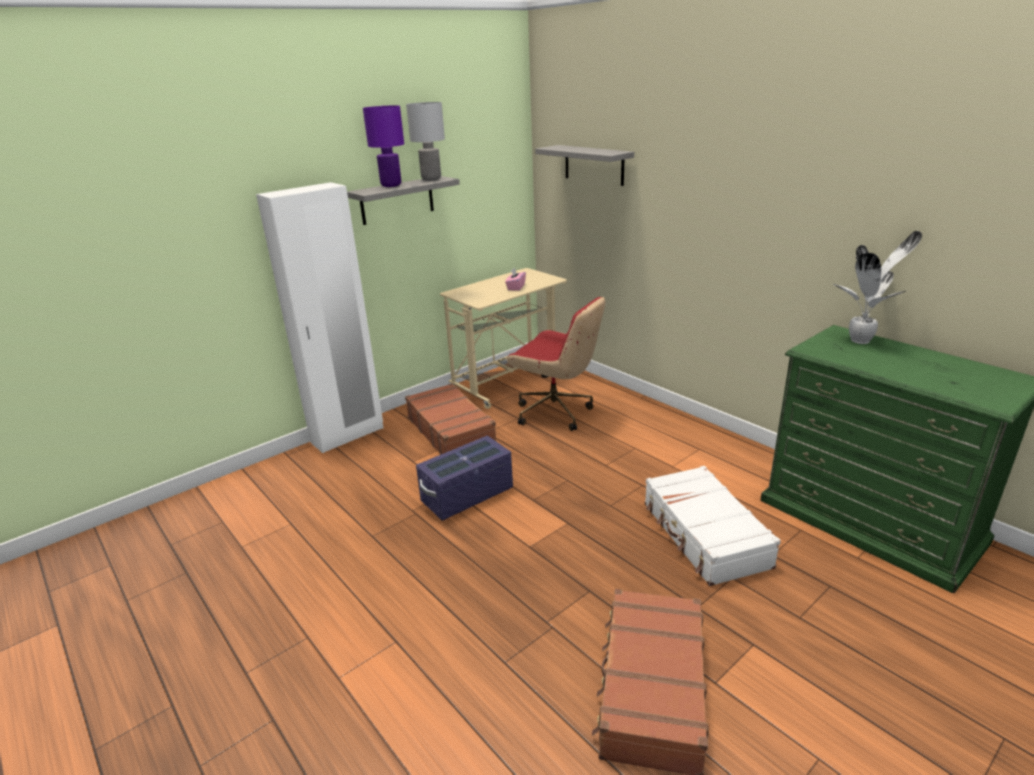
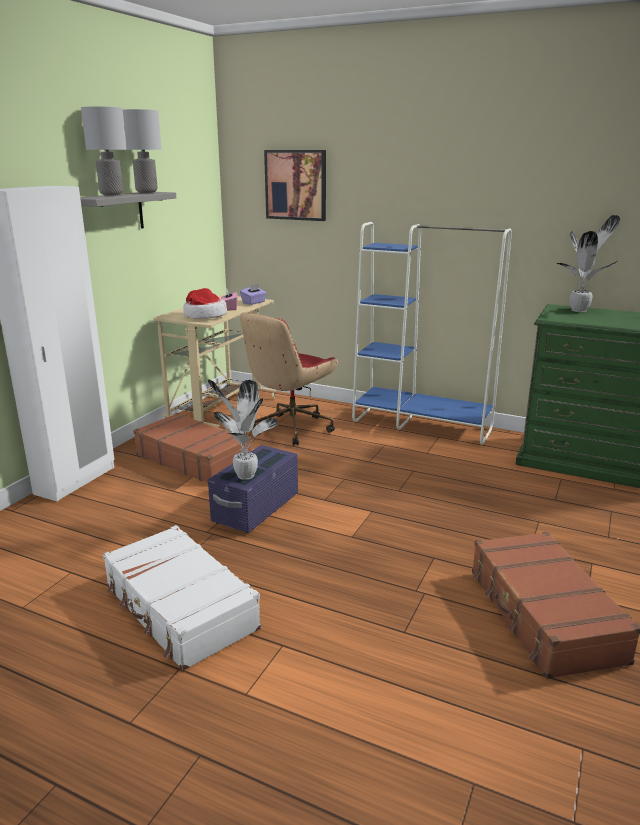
camera: 25 degrees left, 5 degrees down
purple table lamp [363,105,404,187] -> grey table lamp [81,106,127,196]
red office chair [507,297,605,431] -> red office chair turned 120 degrees clockwise [240,312,338,445]
grey shelf [535,145,634,186] -> picture [264,150,326,221]
white suitcase [645,466,781,586] -> white suitcase moved to [103,525,261,671]
none -> hat [184,288,227,319]
none -> potted plant [208,380,278,480]
none -> purple tissue box [240,284,267,305]
none -> blue clothes rack [352,222,512,445]

